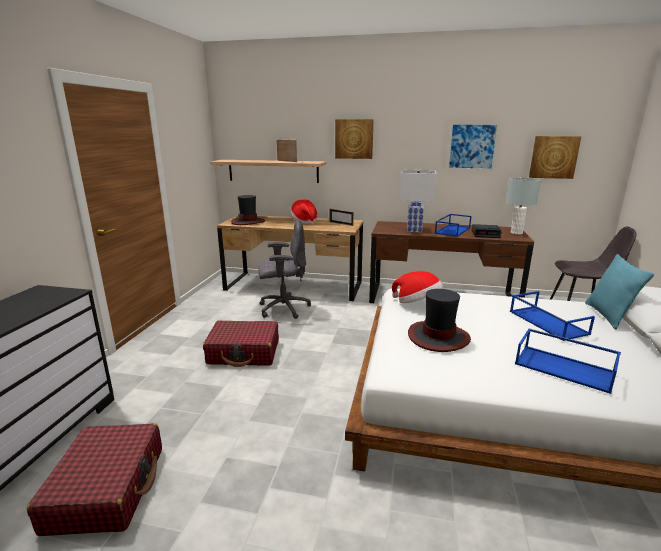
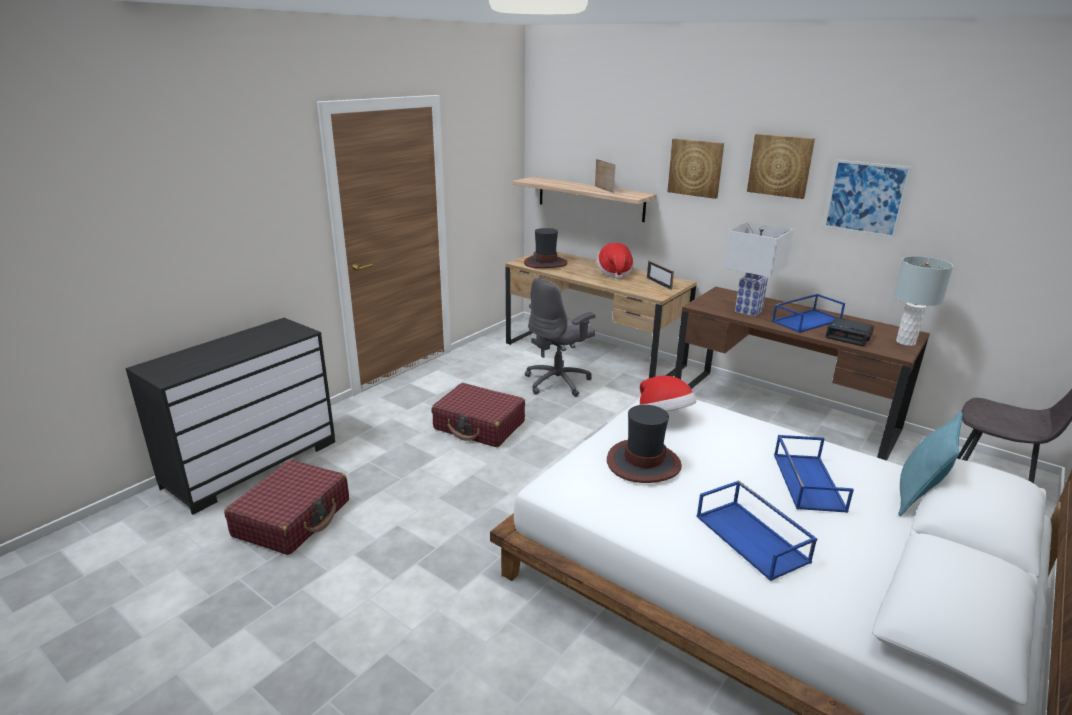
camera: 25 degrees right, 5 degrees up
grey office chair [258,221,311,319] -> grey office chair turned 120 degrees clockwise [525,278,595,397]
picture [529,136,581,179] -> picture moved to [747,134,815,199]

